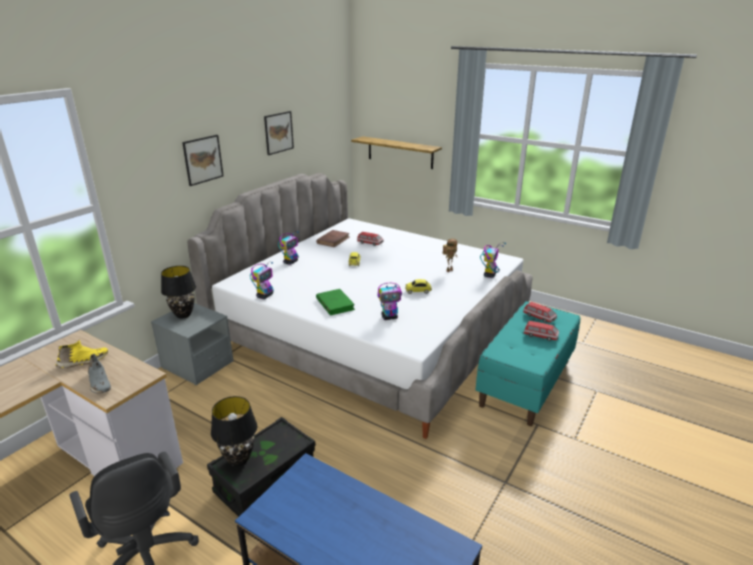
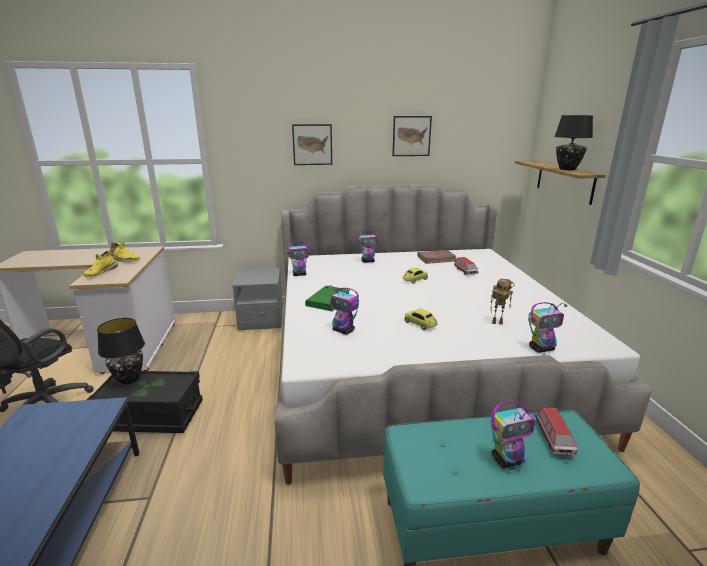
camera: 50 degrees right, 5 degrees down
grey shoe [88,354,111,393] -> yellow shoe [84,251,118,277]
black table lamp [161,266,196,319] -> black table lamp moved to [555,115,593,170]
toy car [524,321,559,341] -> toy robot [490,401,538,468]

